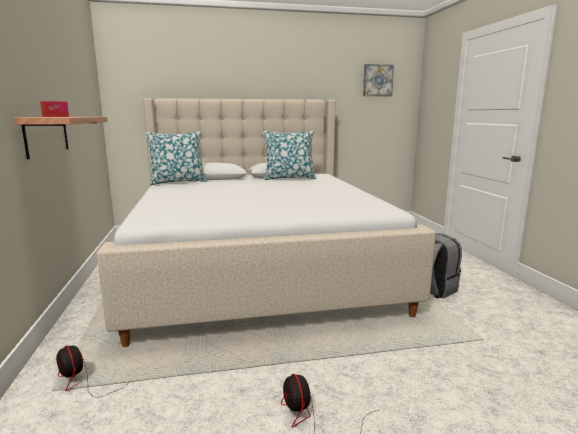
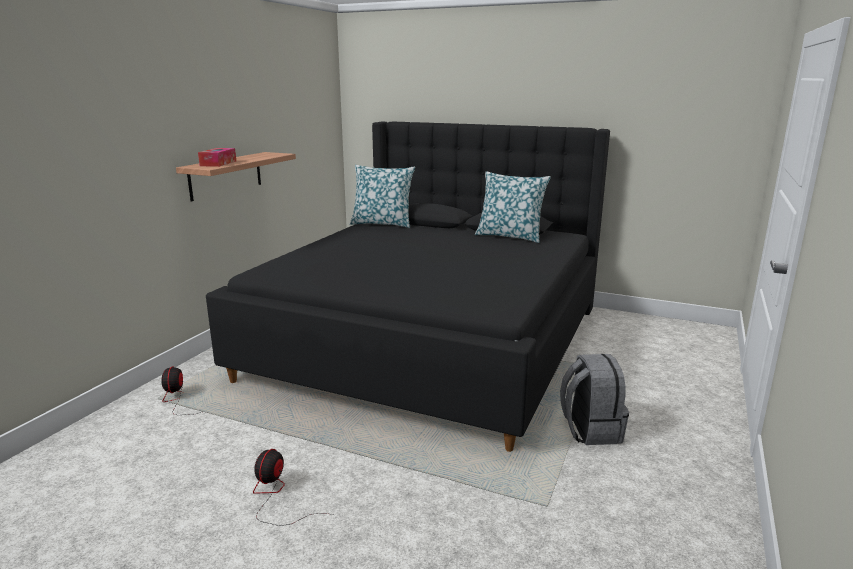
camera: 35 degrees right, 5 degrees up
beige bed [97,98,436,347] -> black bed [206,122,610,452]
picture [363,64,394,96] -> none

